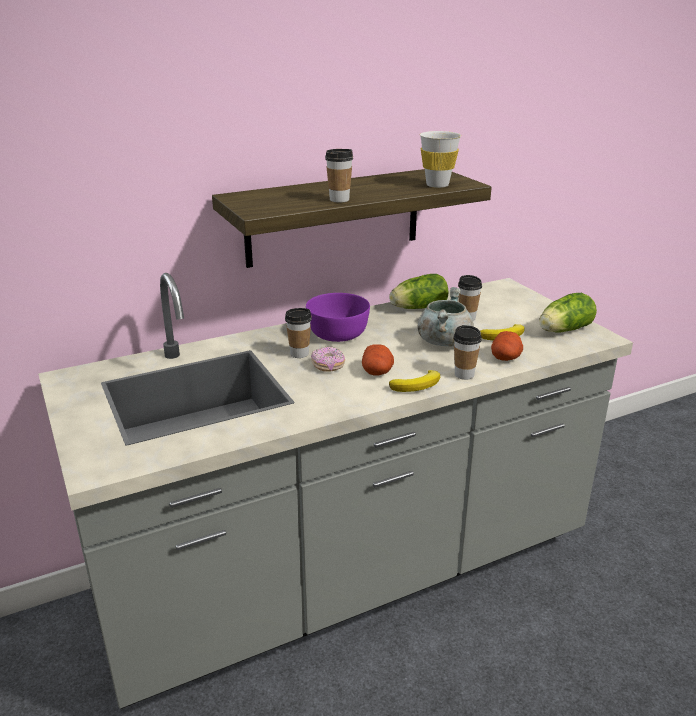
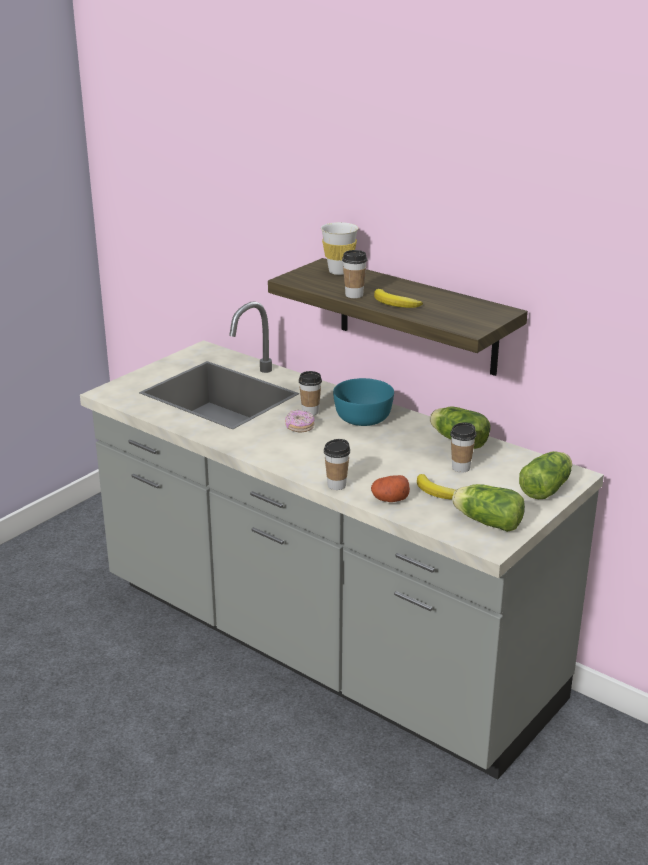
camera: 65 degrees right, 0 degrees up
purple bowl [306,293,370,342] -> turquoise bowl [333,378,394,426]
potato [362,344,394,375] -> none
banana [389,370,440,392] -> banana moved to [374,289,423,308]
grey cooking pot [418,287,474,346] -> none
white cup [420,131,461,188] -> white cup moved to [321,222,358,275]
none -> lettuce [519,451,572,499]

